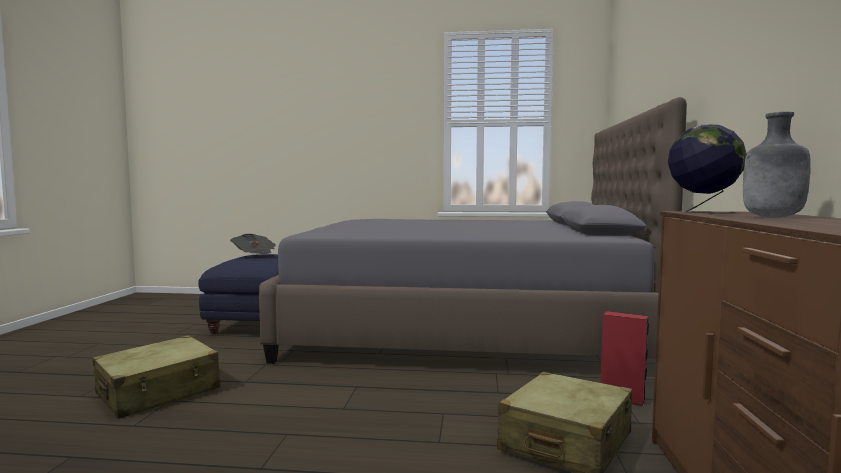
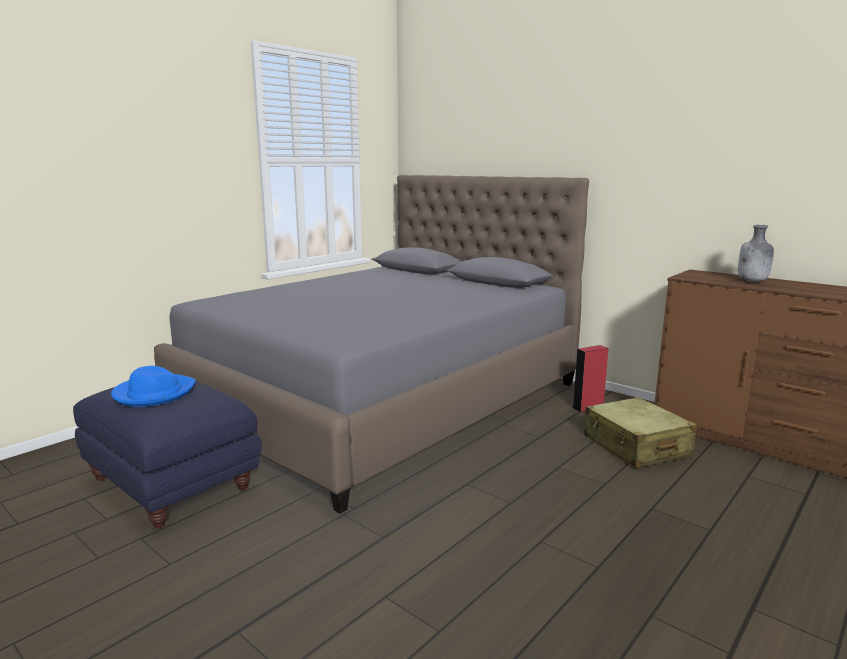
camera: 55 degrees left, 10 degrees up
beige suitcase [92,335,220,419] -> none
newspaper [230,234,276,254] -> blue hat [111,366,196,407]
globe [668,124,747,214] -> none

